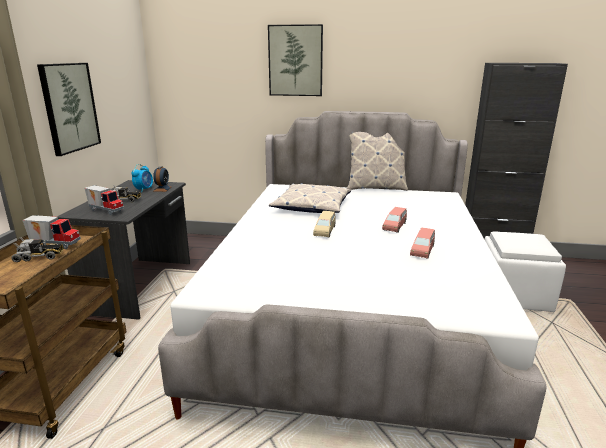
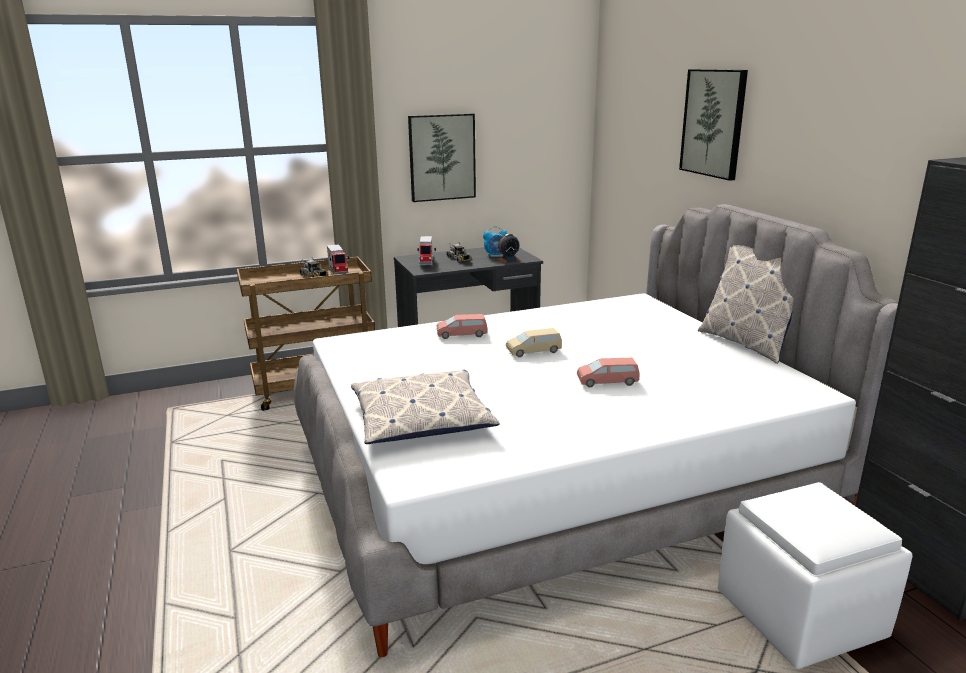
camera: 60 degrees right, 0 degrees up
pillow [269,183,351,213] -> pillow moved to [351,369,500,444]
pink toy car [410,227,435,258] -> pink toy car moved to [437,314,487,339]

